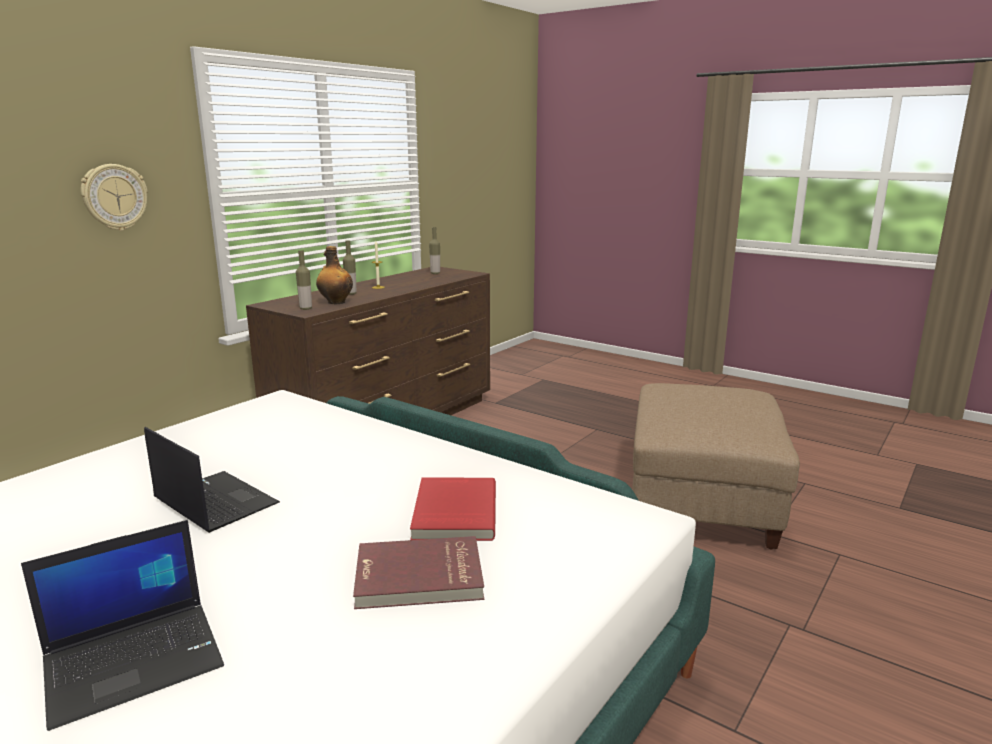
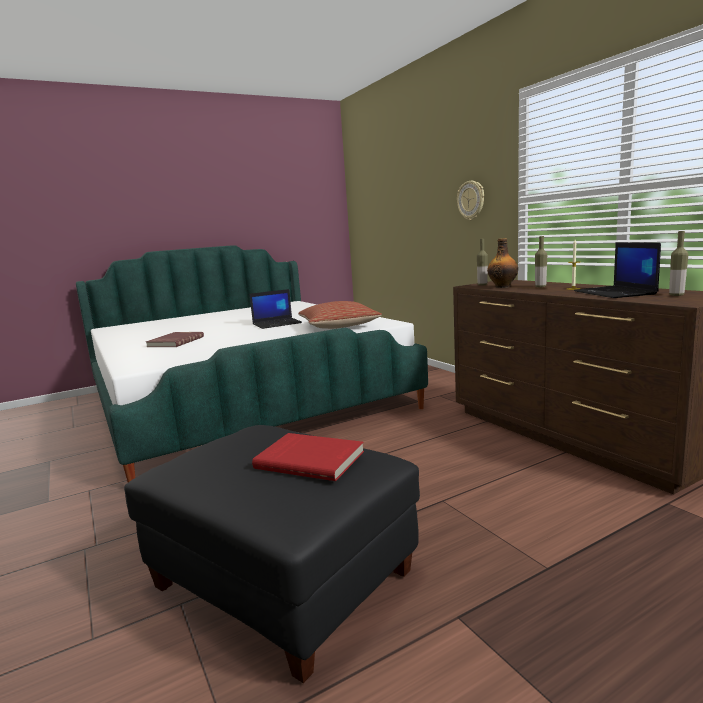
camera: 115 degrees right, 5 degrees down
laptop [21,520,224,731] -> laptop moved to [574,242,661,298]
red book [410,478,496,541] -> red book moved to [252,433,364,481]
beige ottoman [632,383,800,550] -> black ottoman [124,425,420,683]
none -> pillow [298,301,382,329]

